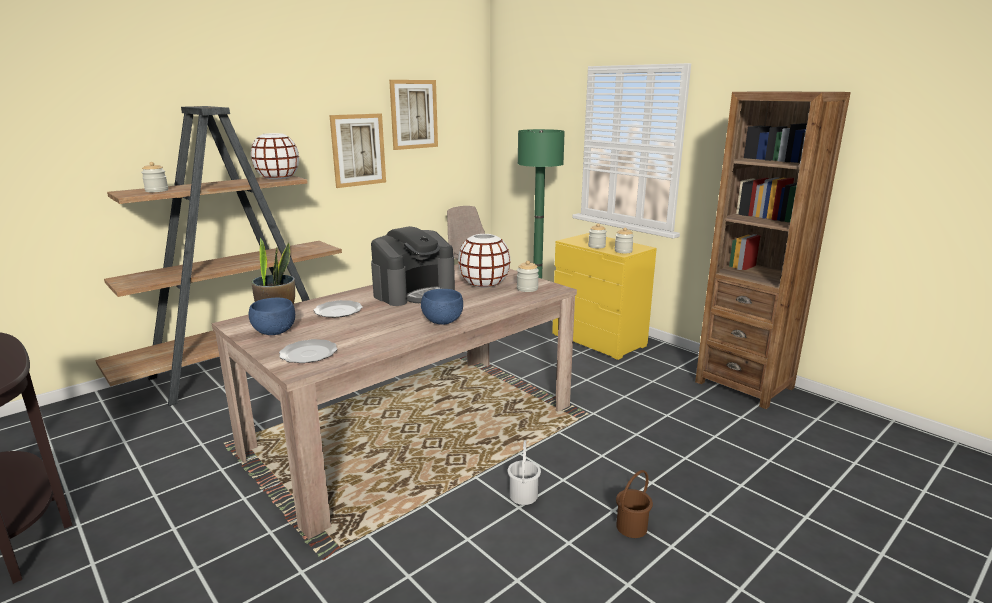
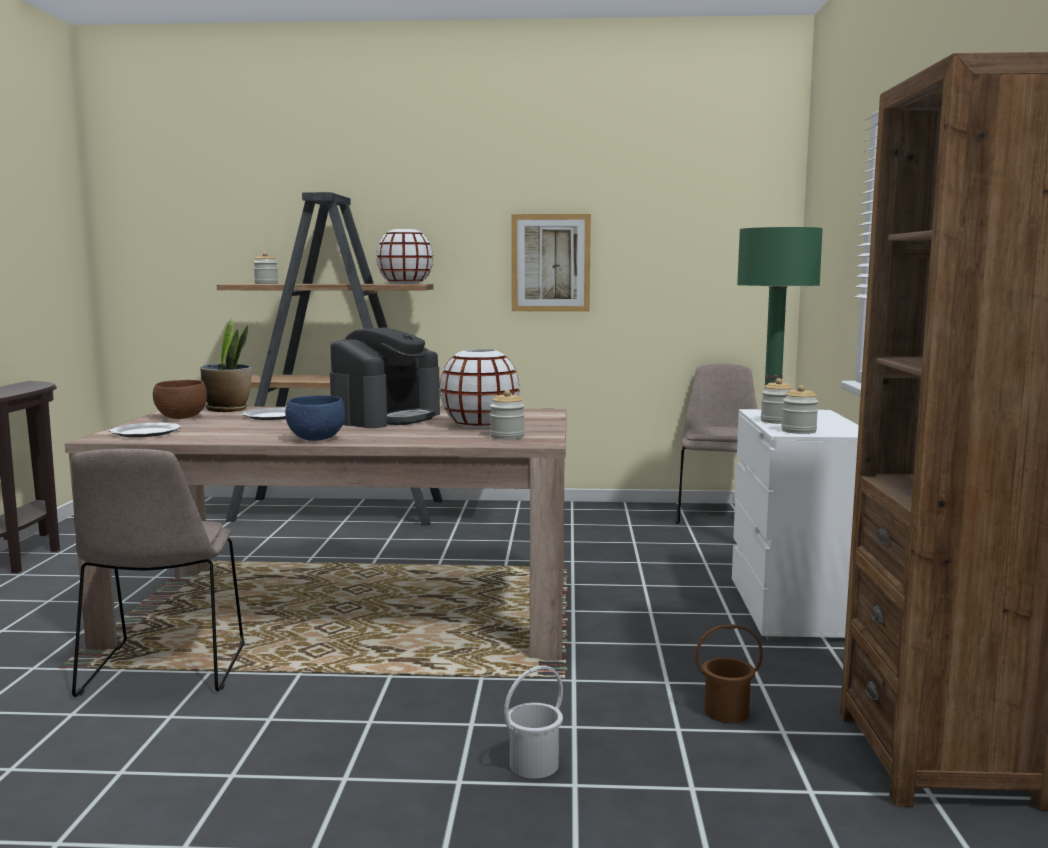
camera: 45 degrees right, 10 degrees down
blue bowl [249,298,295,335] -> brown bowl [153,380,207,419]
coffee machine [371,226,455,306] -> coffee machine turned 60 degrees counterclockwise [330,327,440,428]
picture [389,80,438,150] -> none
white bucket [508,440,541,505] -> white bucket moved to [504,665,563,779]
yellow dresser [552,233,657,360] -> white dresser [732,409,859,641]
brown bucket [616,470,653,538] -> brown bucket moved to [695,624,763,723]
none -> beige chair [72,449,244,697]

